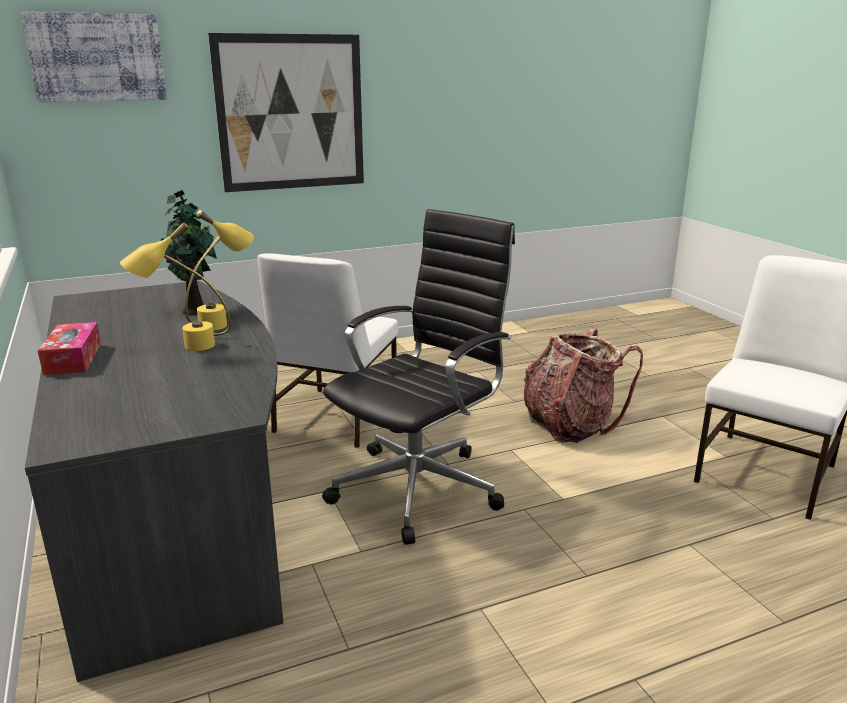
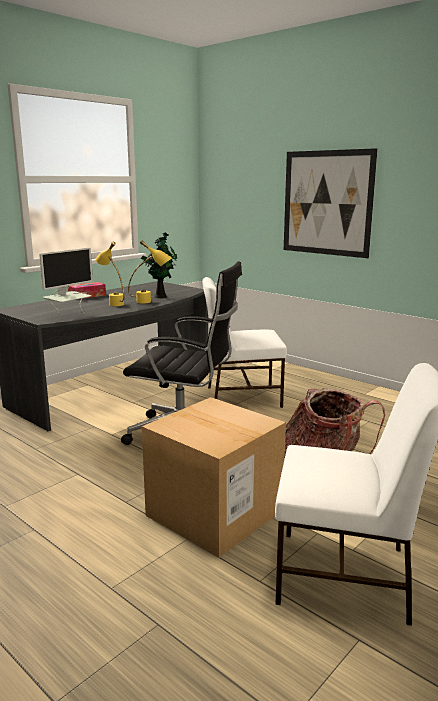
camera: 65 degrees right, 5 degrees down
picture [21,12,167,102] -> none
none -> monitor [39,248,93,314]
none -> cardboard box [142,397,286,558]

